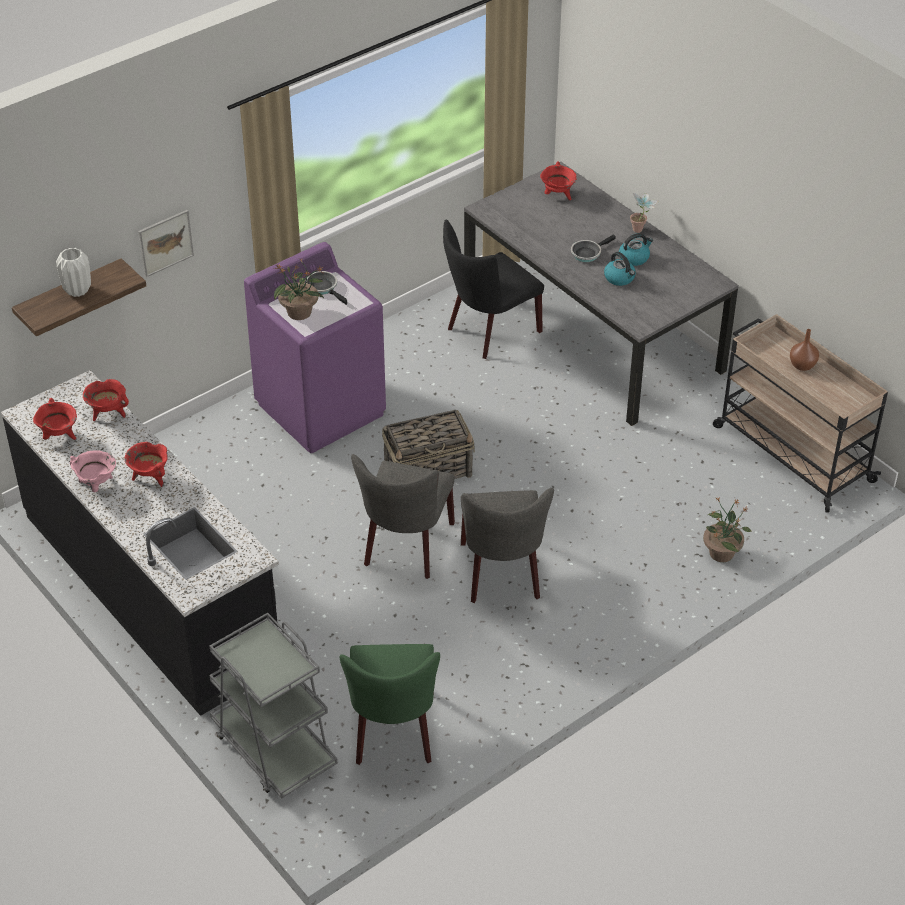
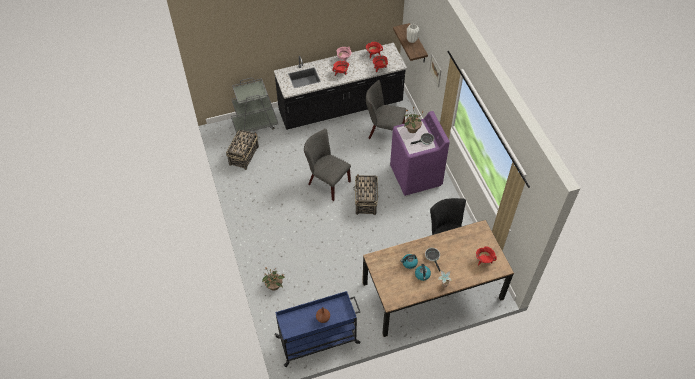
camera: 110 degrees right, 10 degrees up
green chair [340,644,440,765] -> basket [226,129,259,170]
grey chair [461,488,554,603] -> grey chair moved to [366,80,406,139]
grey dining table [464,162,739,426] -> brown dining table [362,220,514,337]
beige cart [713,314,888,513] -> blue cart [275,291,360,367]

